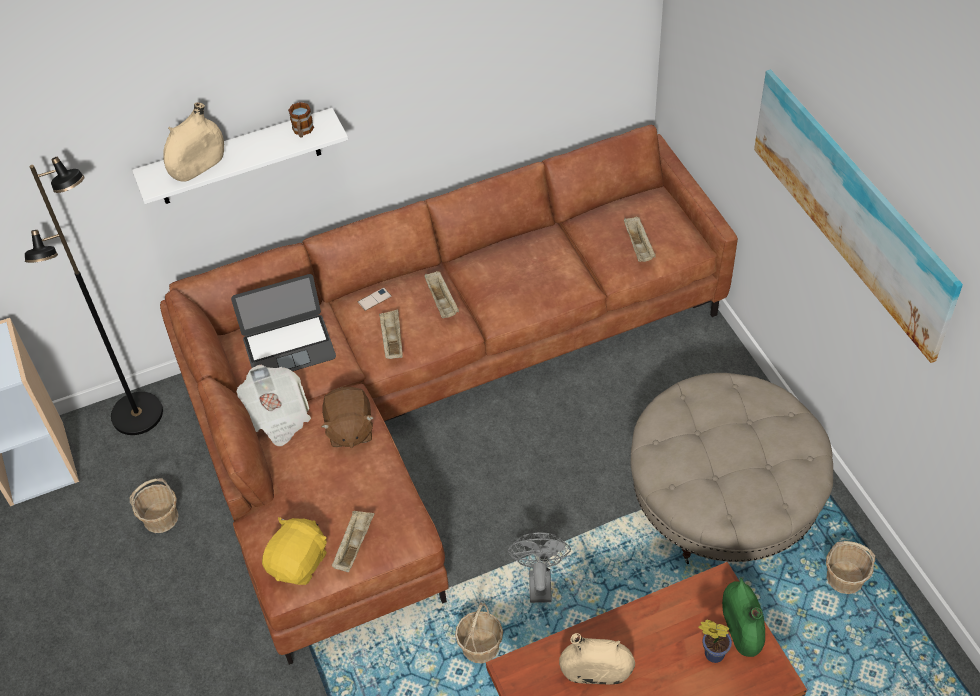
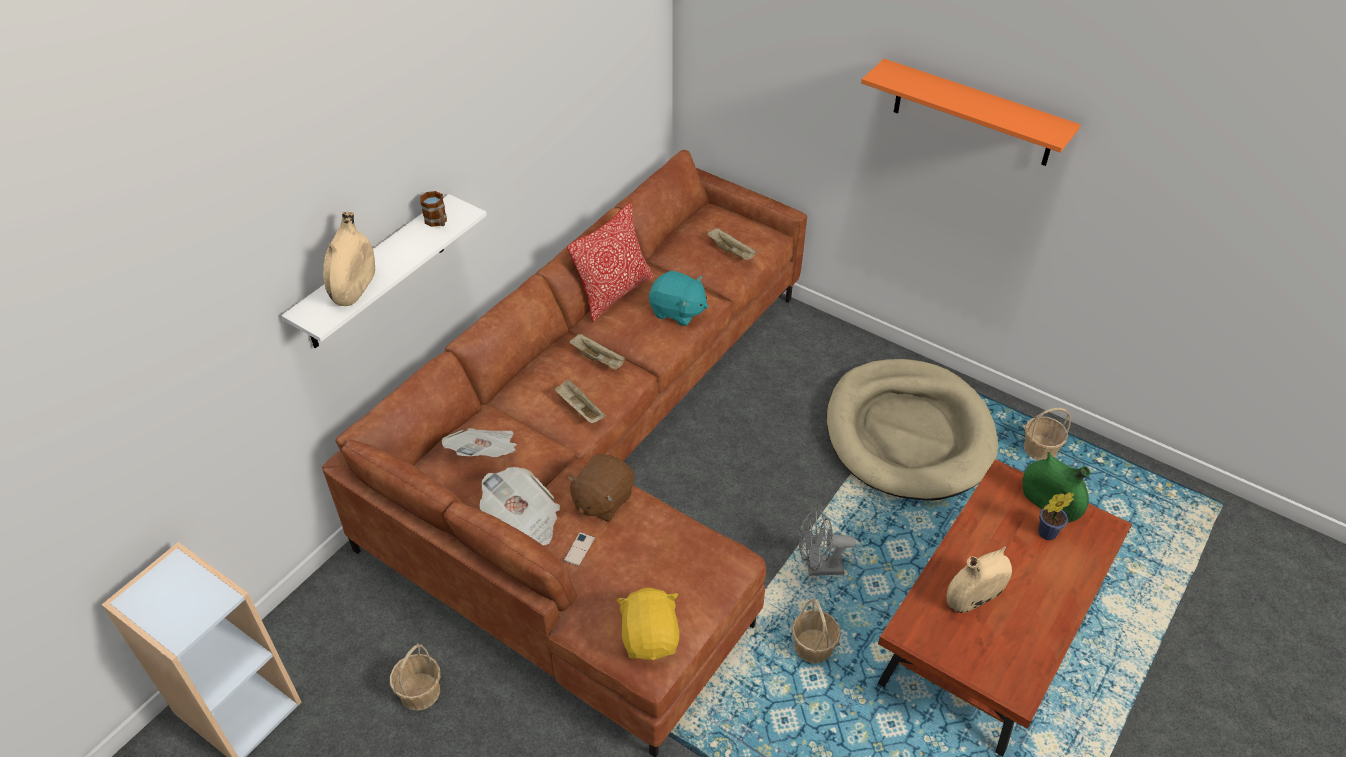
camera: 35 degrees left, 5 degrees down
black floor lamp [25,157,163,435] -> none
laptop [231,274,336,371] -> newspaper [442,428,517,457]
brown plush toy [321,387,374,448] -> brown plush toy turned 75 degrees clockwise [567,454,635,522]
beige tray [331,511,375,572] -> none
phone [358,288,391,311] -> phone moved to [563,532,595,566]
grey fan [508,532,571,603] -> grey fan turned 60 degrees counterclockwise [799,508,856,576]
beige ottoman [631,373,833,564] -> beige dog bed [827,359,998,500]
picture [754,69,963,363] -> orange shelf [861,59,1081,166]
none -> pillow [567,203,654,322]
none -> turquoise plush toy [649,271,708,326]

